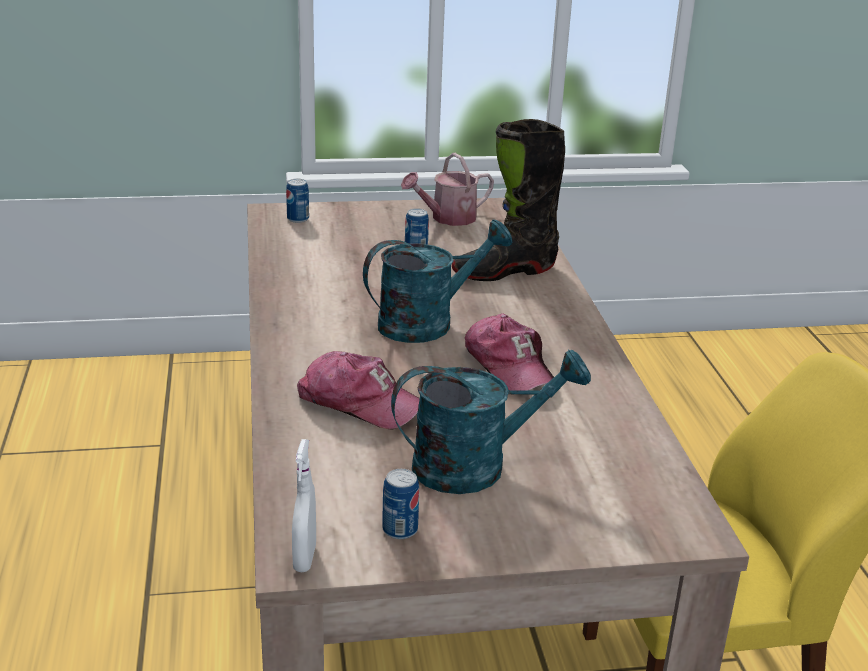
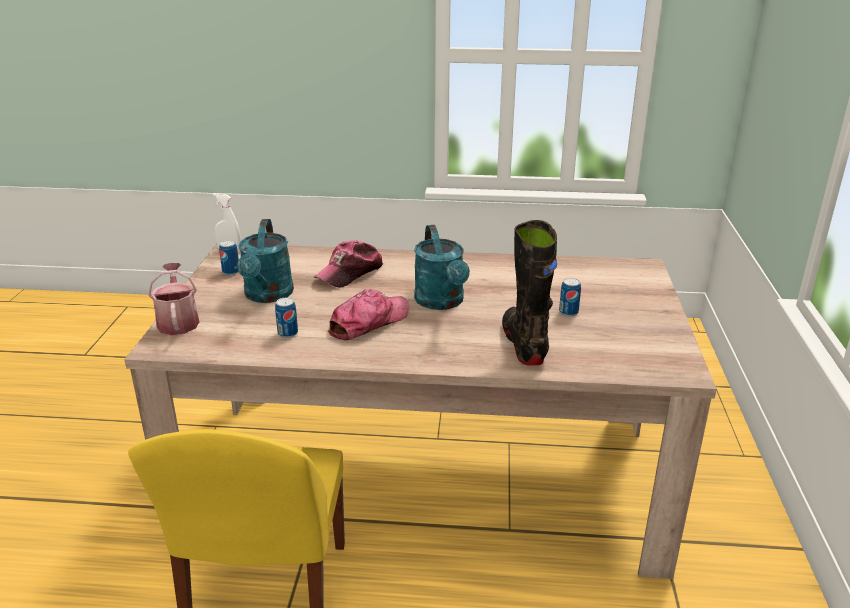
camera: 105 degrees right, 0 degrees up
can [286,179,309,223] -> can moved to [275,298,298,338]
watering can [401,153,494,226] -> watering can moved to [148,263,199,335]
cap [465,313,554,395] -> cap turned 150 degrees clockwise [328,289,410,340]

